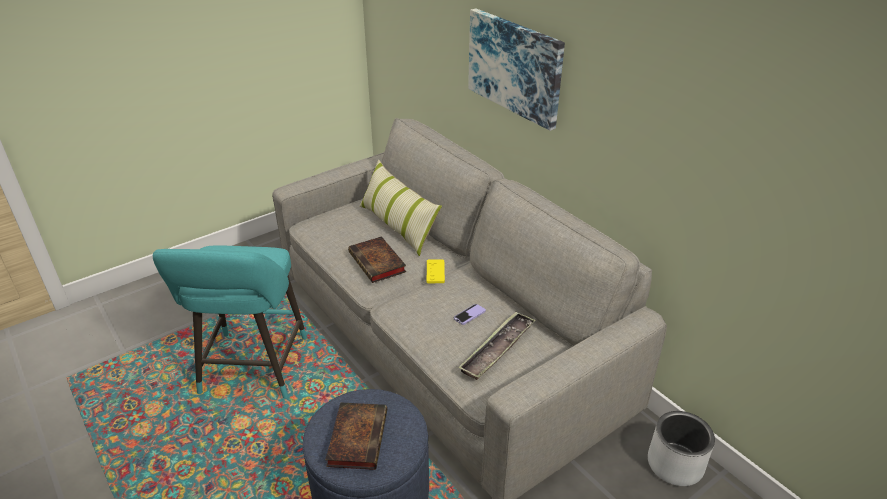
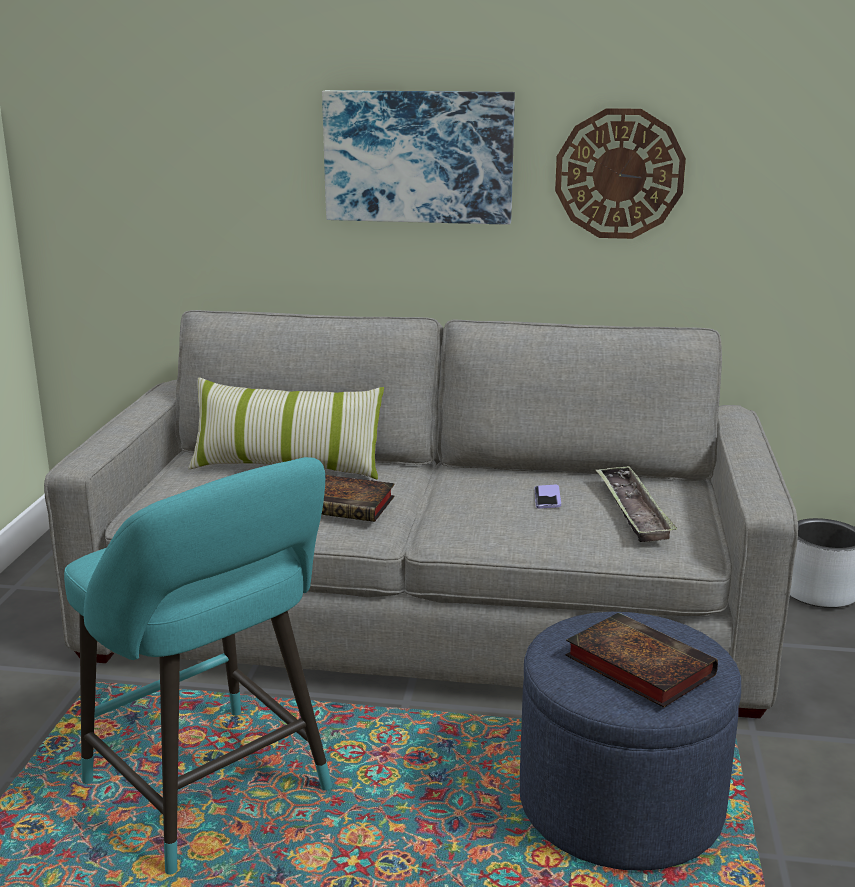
camera: 45 degrees left, 15 degrees down
yellow game controller [427,259,445,283] -> none
none -> wall clock [555,108,686,239]

